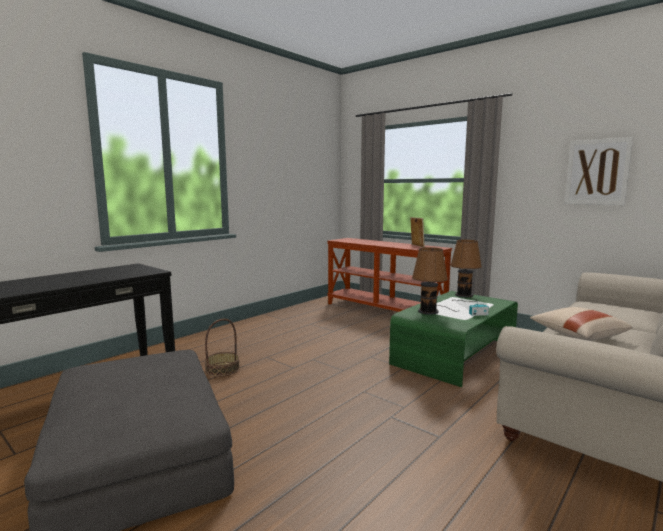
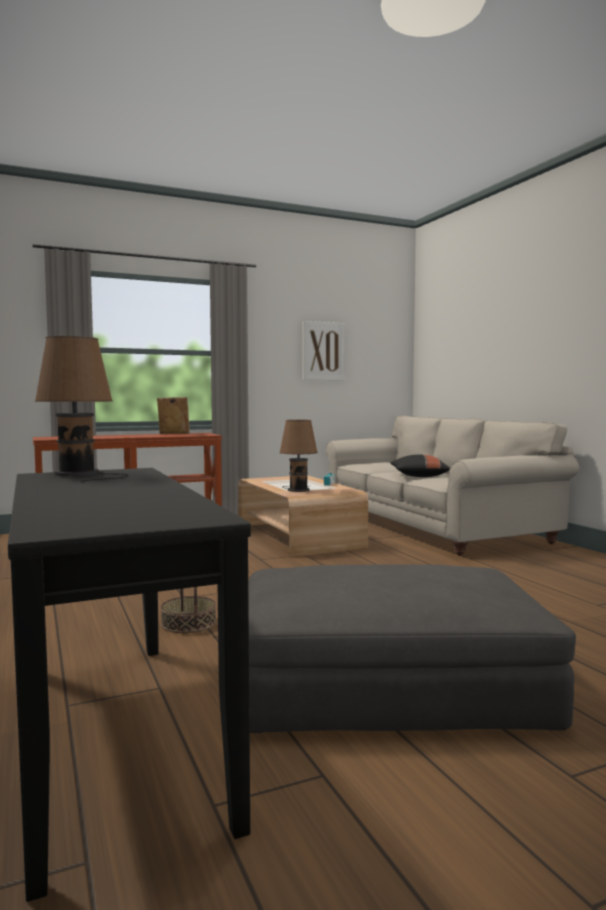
camera: 65 degrees left, 5 degrees down
green coffee table [389,291,518,387] -> brown coffee table [238,475,368,557]
brown table lamp [450,239,482,302] -> brown table lamp moved to [34,336,129,483]
beige pillow [530,307,632,341] -> black pillow [390,454,450,477]

